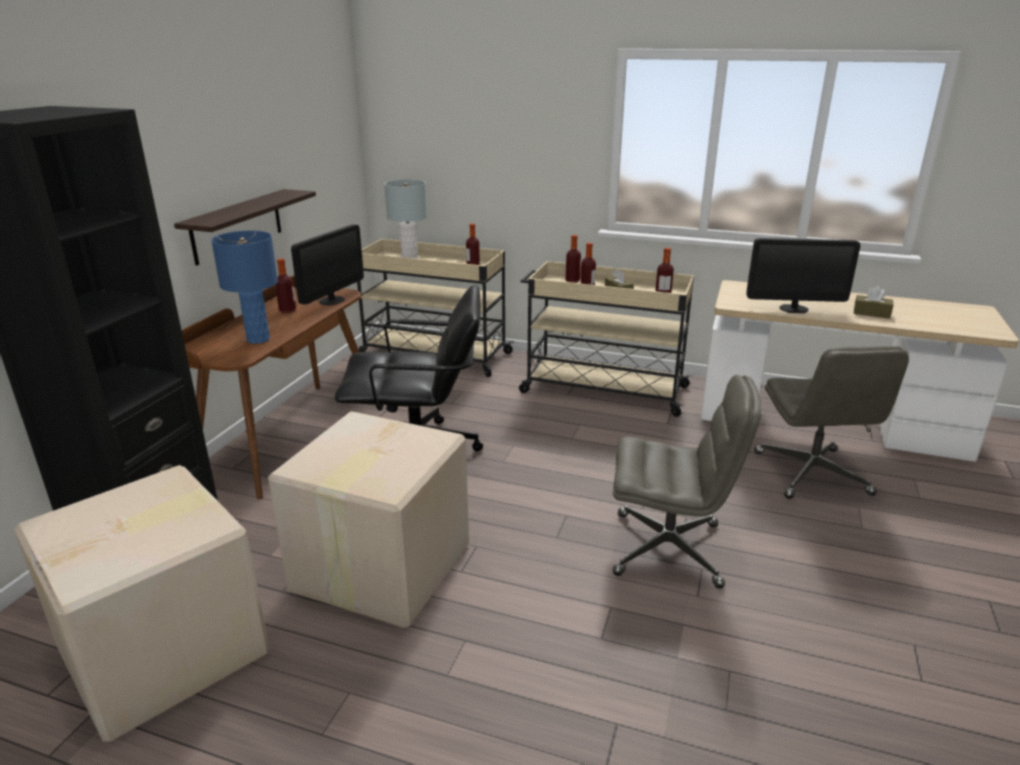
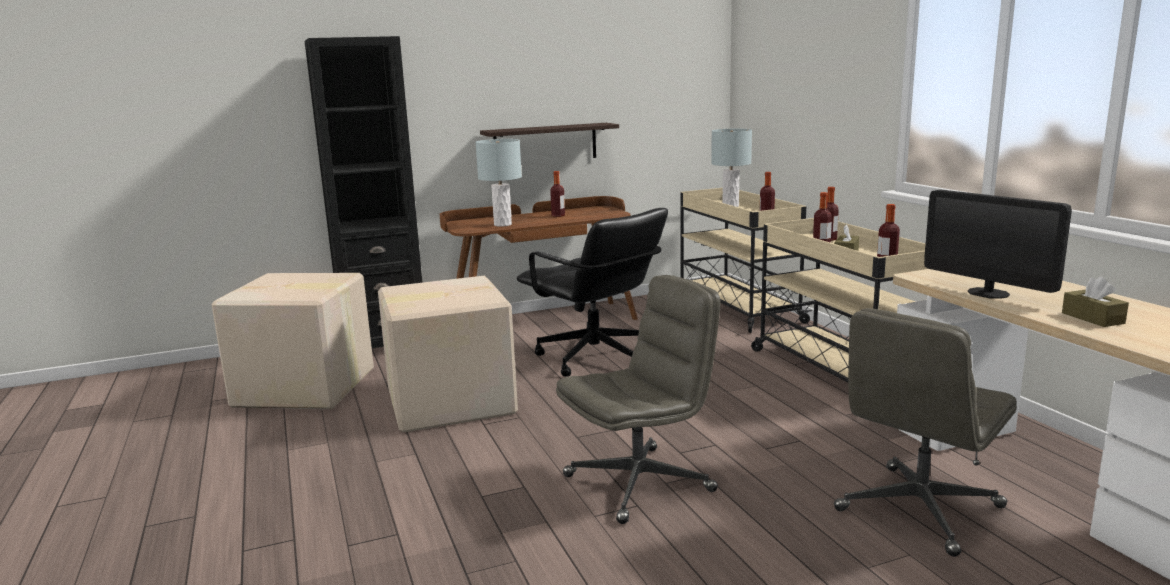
camera: 50 degrees right, 10 degrees down
blue table lamp [211,230,278,344] -> grey table lamp [476,139,522,226]
monitor [291,224,364,305] -> none
grey office chair [613,375,761,589] -> grey office chair turned 90 degrees counterclockwise [556,275,720,524]

